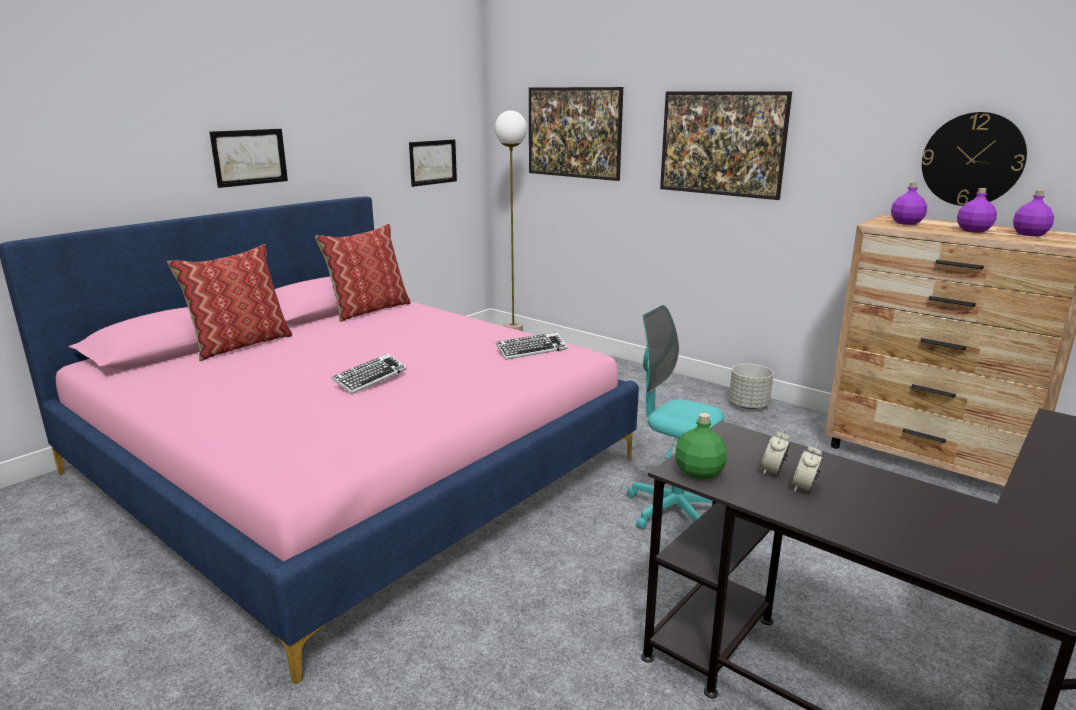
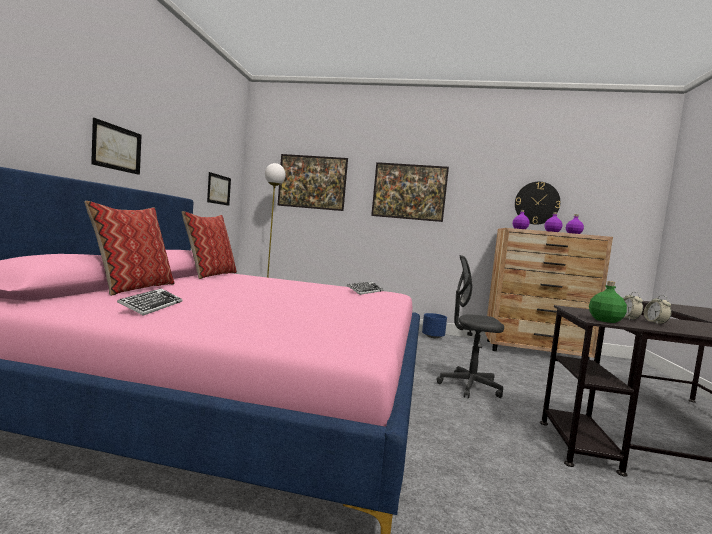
camera: 30 degrees left, 15 degrees down
keyboard [331,354,407,394] -> keyboard moved to [117,288,182,316]
turquoise office chair [627,305,724,530] -> grey office chair [437,255,504,399]
grey planter [729,364,774,409] -> blue planter [422,313,447,338]

